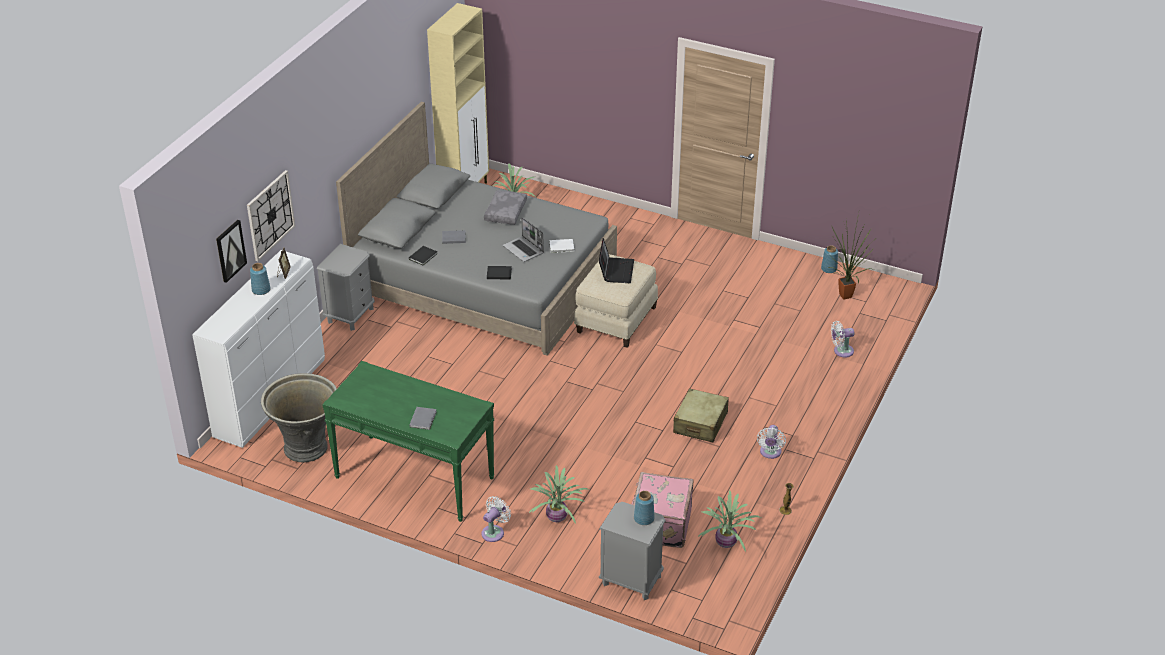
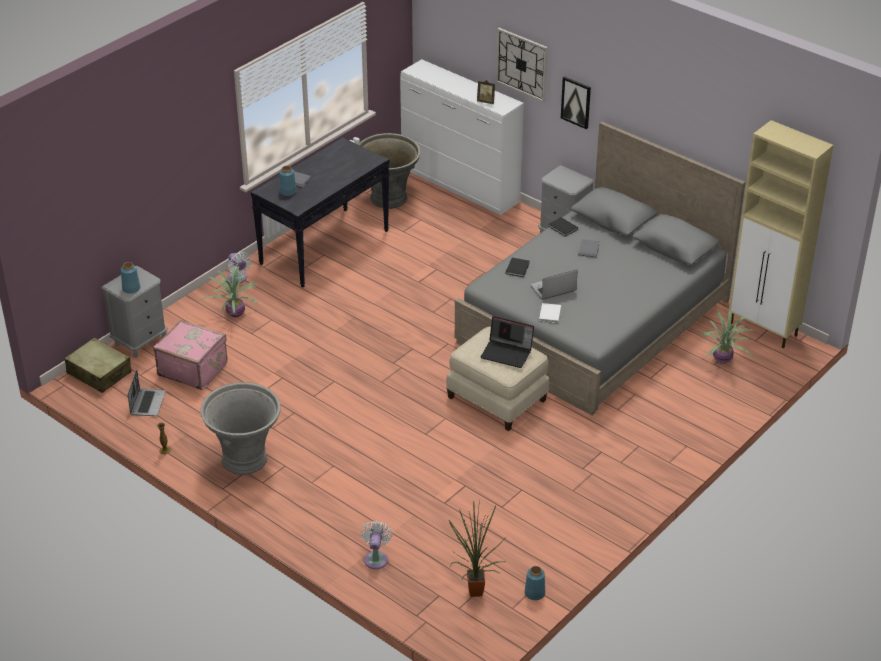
camera: 105 degrees right, 0 degrees up
picture [216,220,247,283] -> picture moved to [561,76,591,129]
blue vase [250,263,271,295] -> blue vase moved to [279,166,297,196]
green console table [322,361,495,522] -> black console table [251,137,390,287]
grey pillow [484,190,527,225] -> none
beige suitcase [673,388,729,442] -> beige suitcase moved to [65,337,132,393]
potted plant [698,490,761,552] -> laptop [127,370,166,416]
white fan [757,425,786,459] -> grey planter [200,382,281,475]

